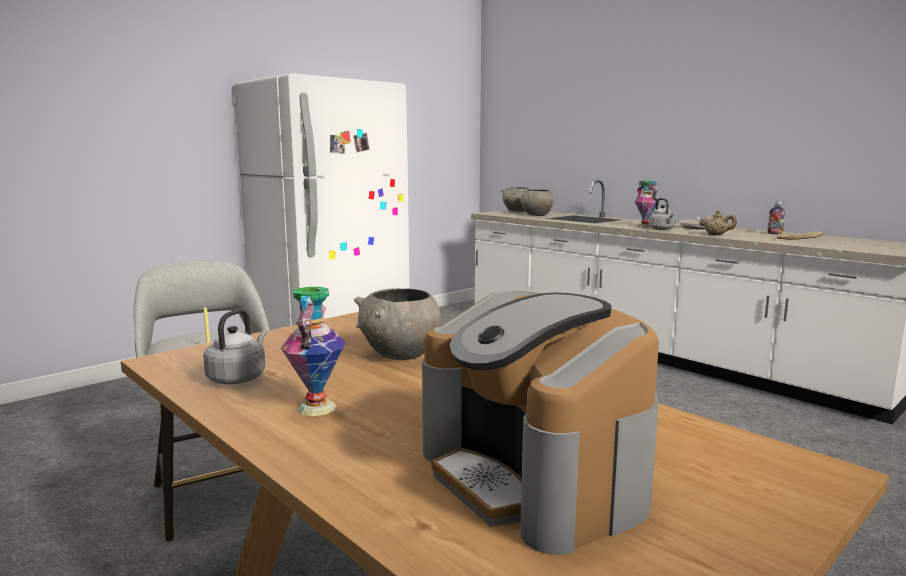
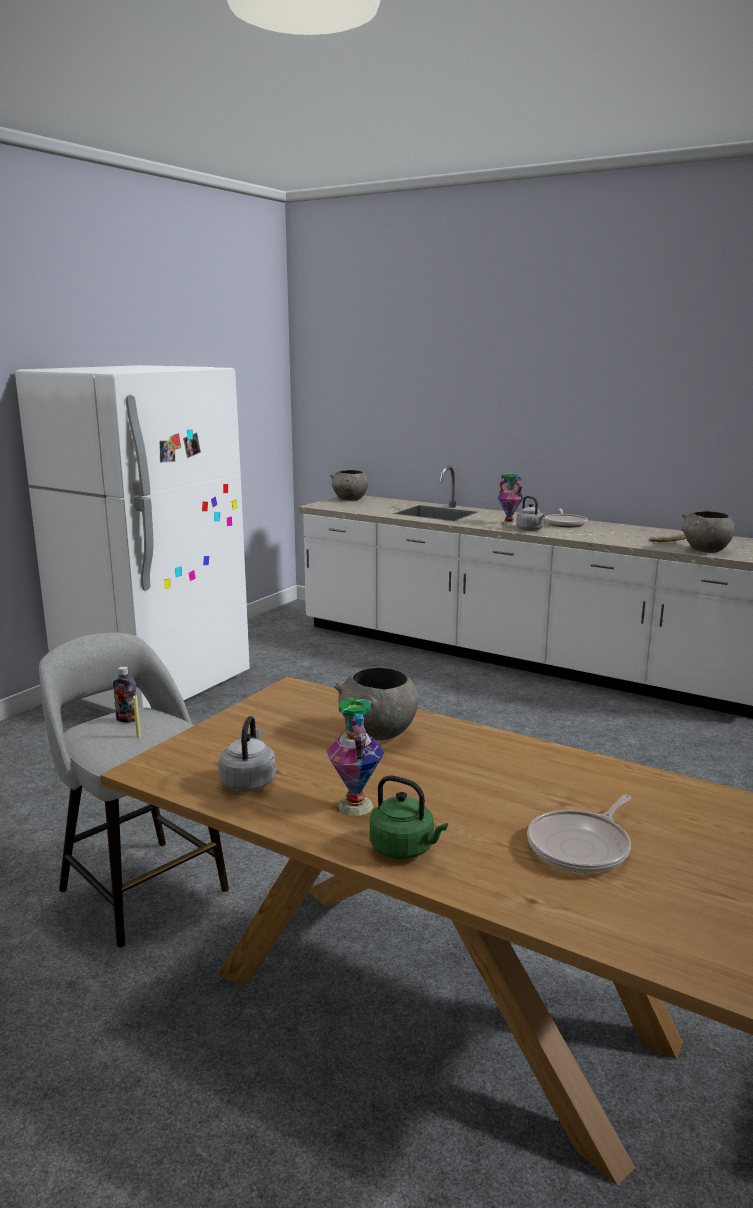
camera: 15 degrees left, 5 degrees up
coffee machine [422,291,659,555] -> frying pan [527,795,631,873]
grey bowl [520,189,553,216] -> grey bowl moved to [681,511,734,553]
beige teapot [699,210,737,235] -> none
bottle [767,201,785,234] -> bottle moved to [113,666,137,722]
none -> green kettle [370,775,448,859]

